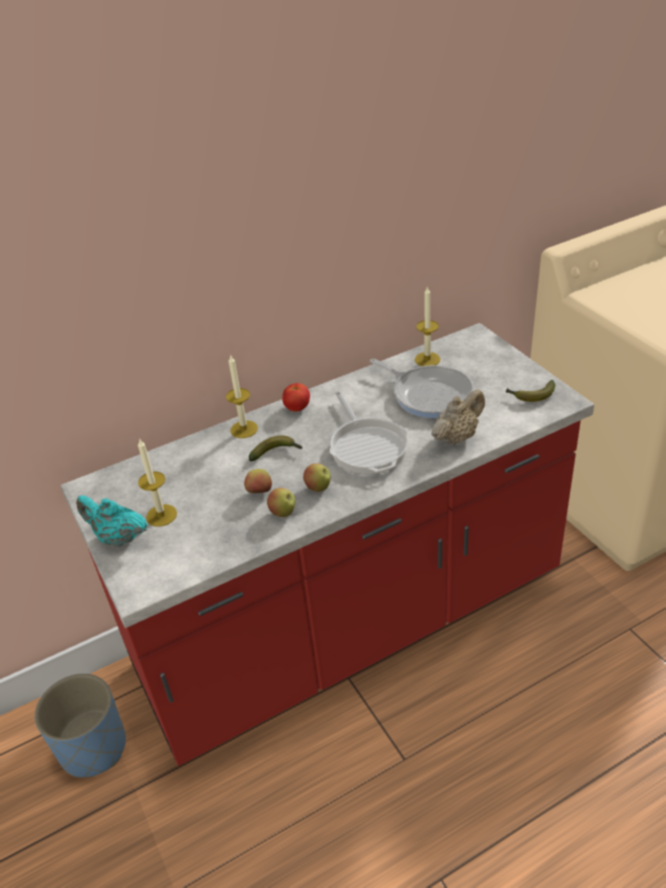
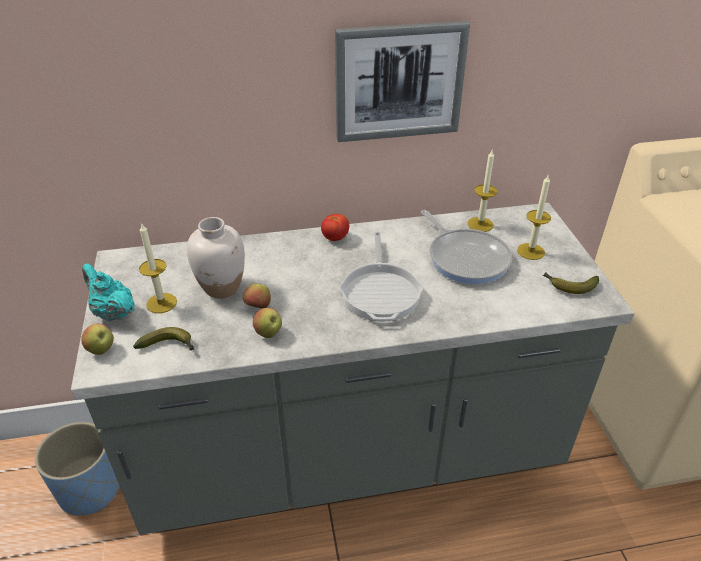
camera: 15 degrees right, 0 degrees up
red counter [61,323,594,766] -> grey counter [71,203,635,535]
candle [226,354,258,438] -> candle moved to [517,175,551,260]
banana [249,436,302,462] -> banana moved to [133,327,194,350]
apple [303,463,331,492] -> apple moved to [81,324,114,355]
beige teapot [432,389,485,445] -> none
none -> white vase [187,217,245,298]
none -> picture [335,21,470,142]

